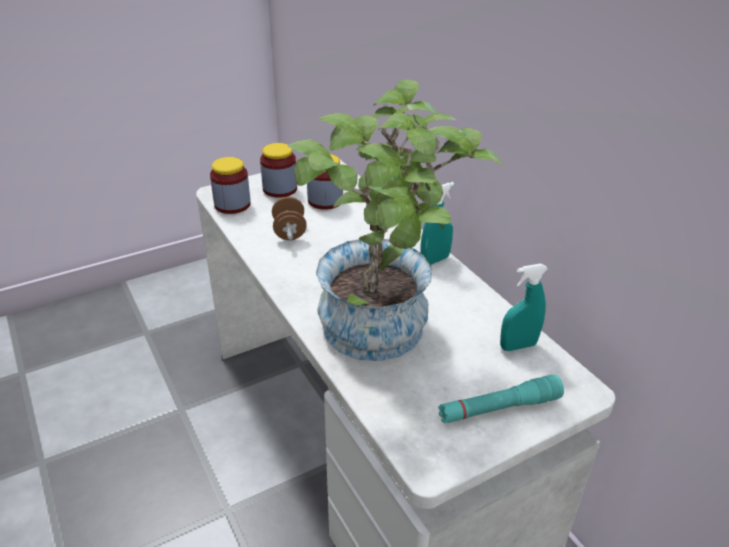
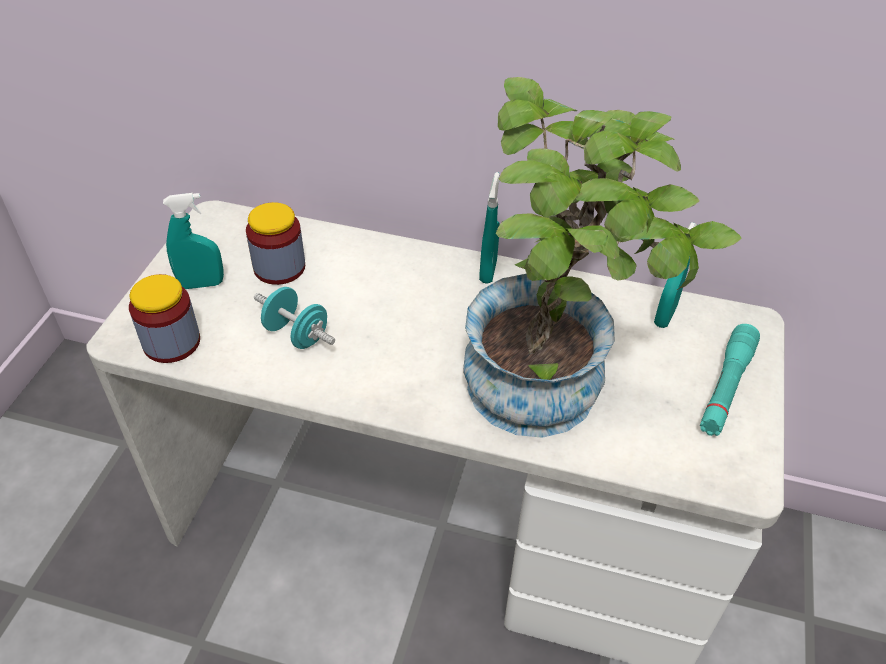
camera: 45 degrees left, 10 degrees up
jar [260,143,297,198] -> turquoise spray bottle [163,193,224,289]
brown dumbbell [272,197,307,240] -> turquoise dumbbell [254,287,335,349]

